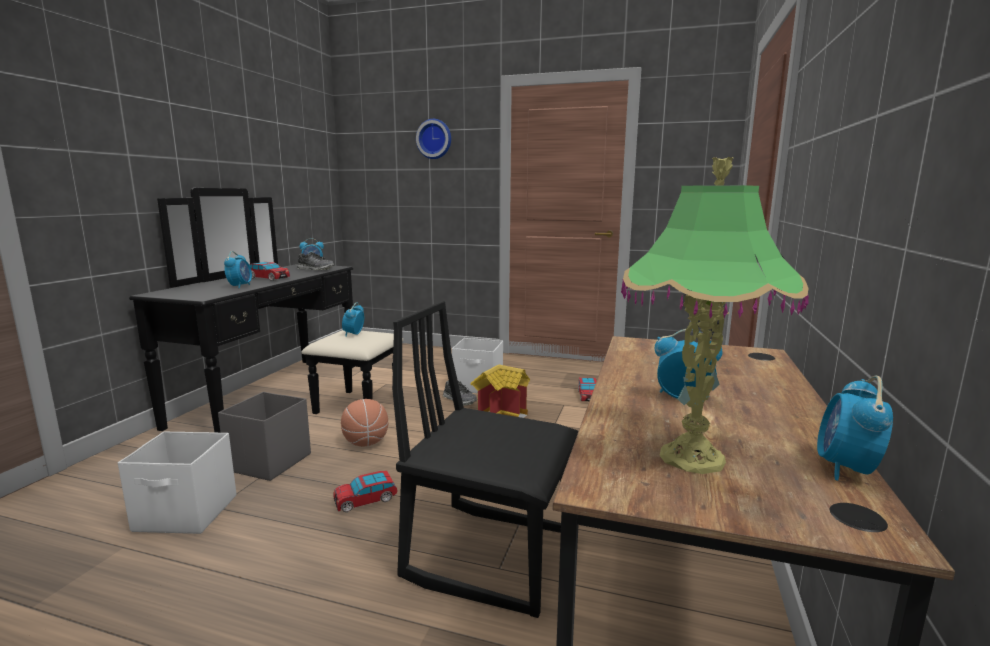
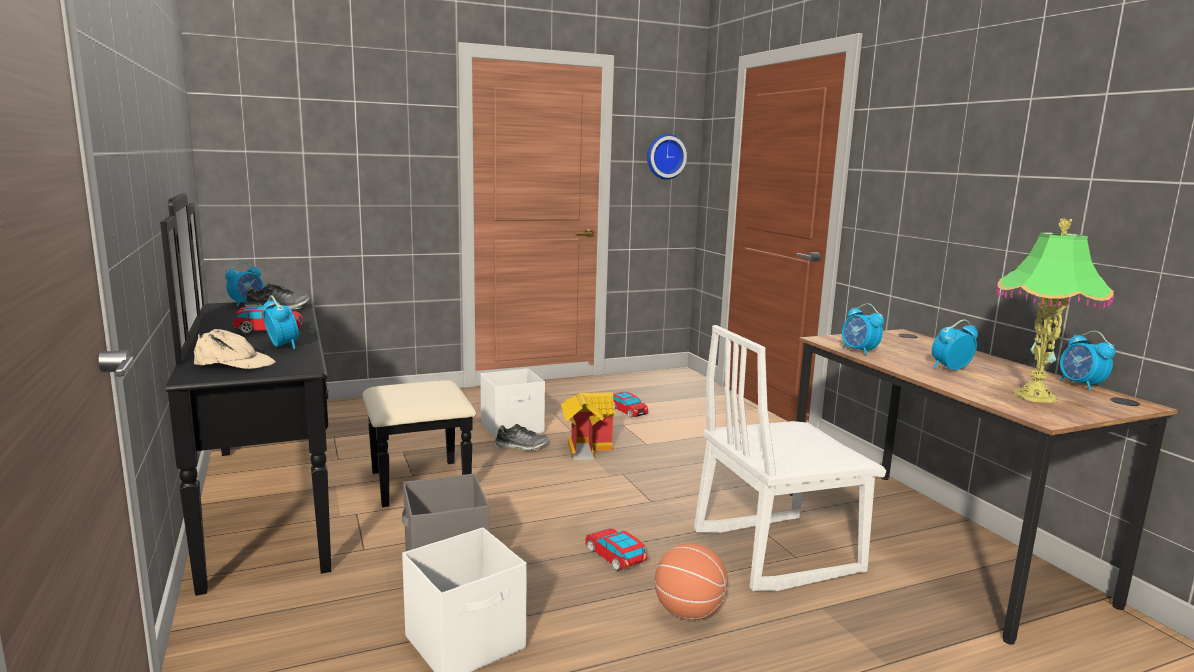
camera: 40 degrees left, 0 degrees up
toy car [333,471,398,512] -> toy car turned 120 degrees clockwise [585,528,647,571]
basketball [341,399,388,447] -> basketball moved to [655,543,728,620]
alarm clock [342,302,364,337] -> alarm clock moved to [842,303,884,356]
black chair [392,301,578,618] -> white chair [694,325,886,591]
wall clock [416,119,451,159] -> wall clock moved to [647,134,687,180]
none -> beige cap [194,329,276,369]

